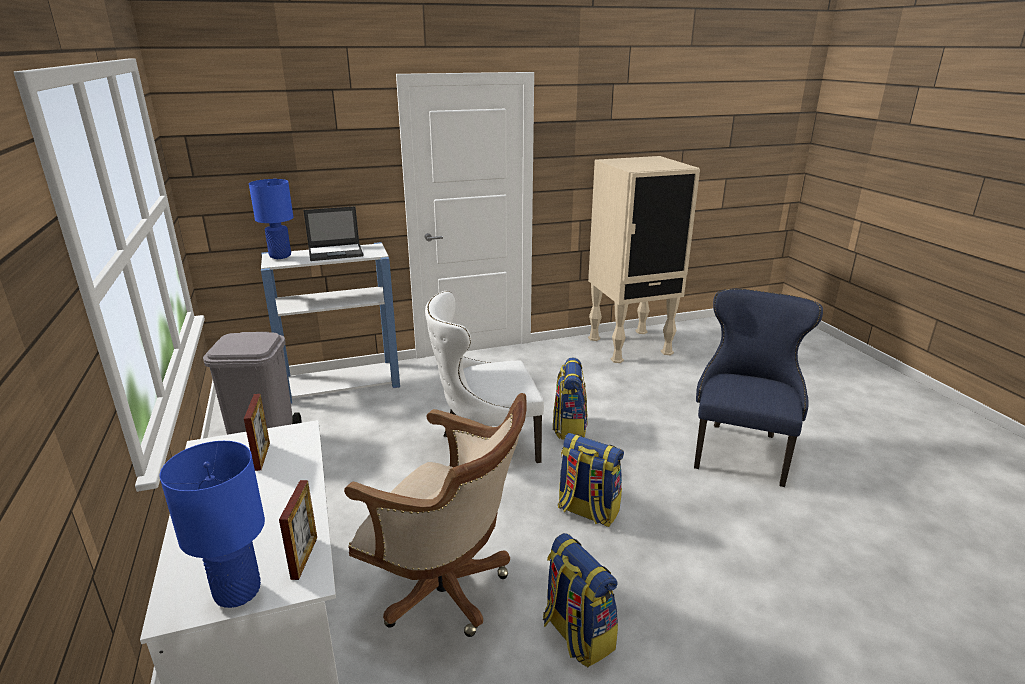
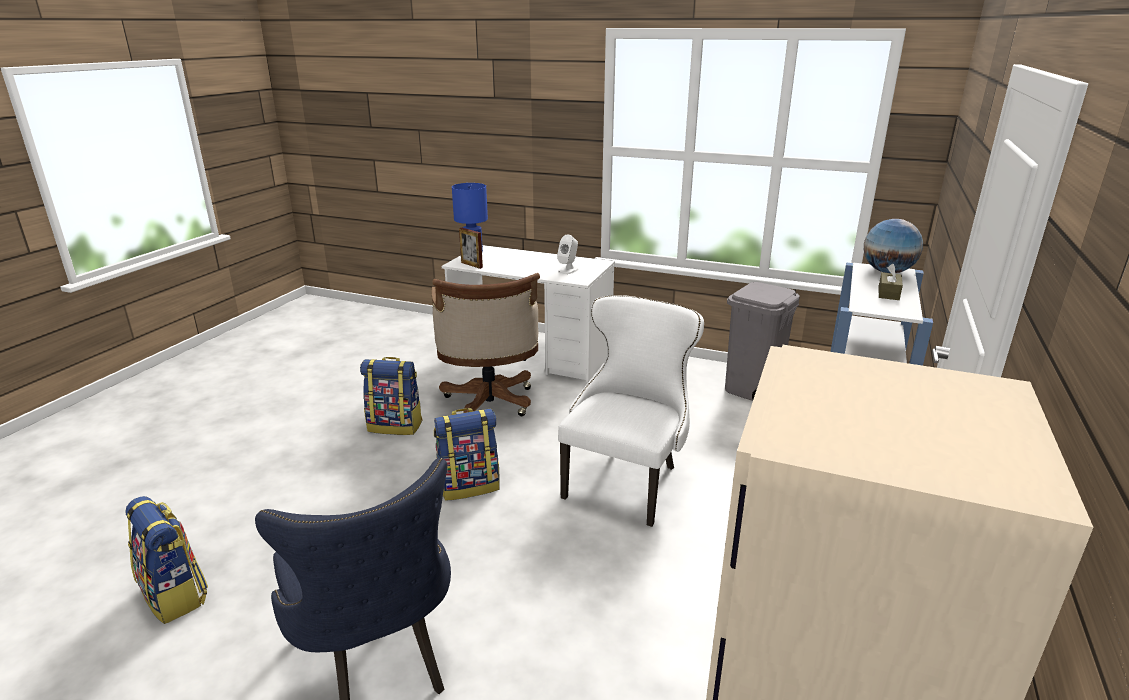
camera: 130 degrees right, 0 degrees up
picture frame [244,394,270,471] -> white speaker [557,235,578,274]
blue table lamp [249,179,294,259] -> globe [864,219,923,273]
laptop [303,206,363,261] -> brown tissue box [879,264,903,300]
office chair [344,393,526,637] -> office chair turned 75 degrees counterclockwise [432,273,540,416]
backpack [553,358,588,439] -> backpack moved to [125,496,208,624]

